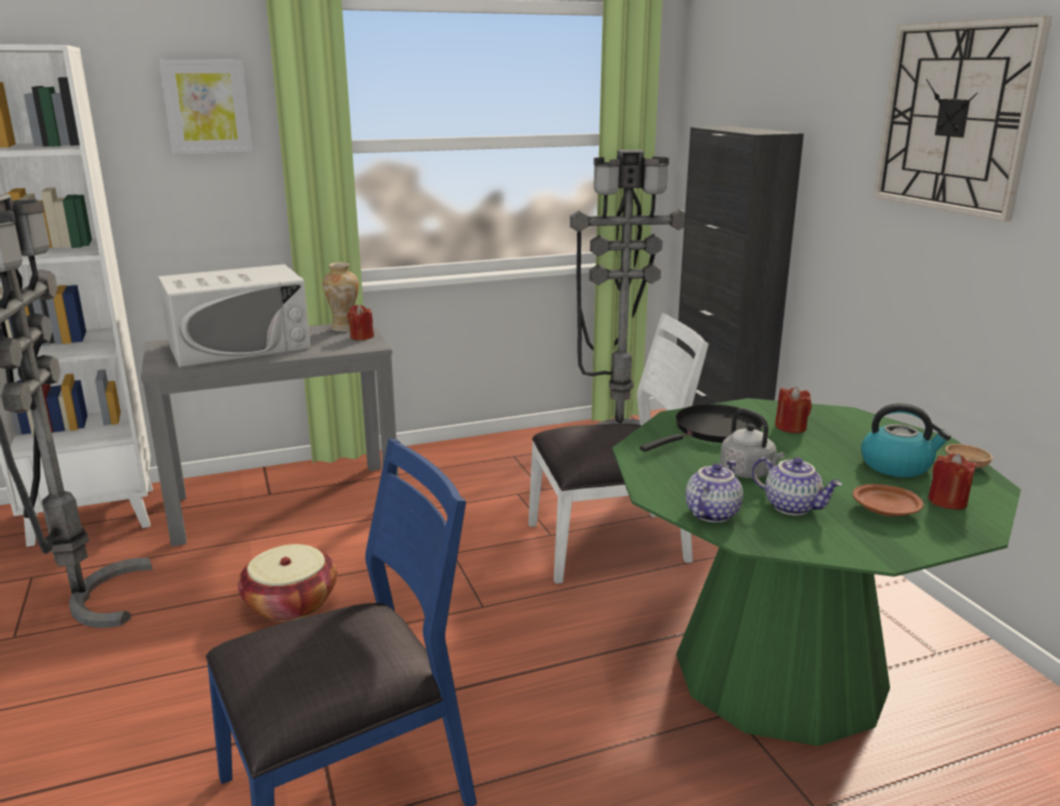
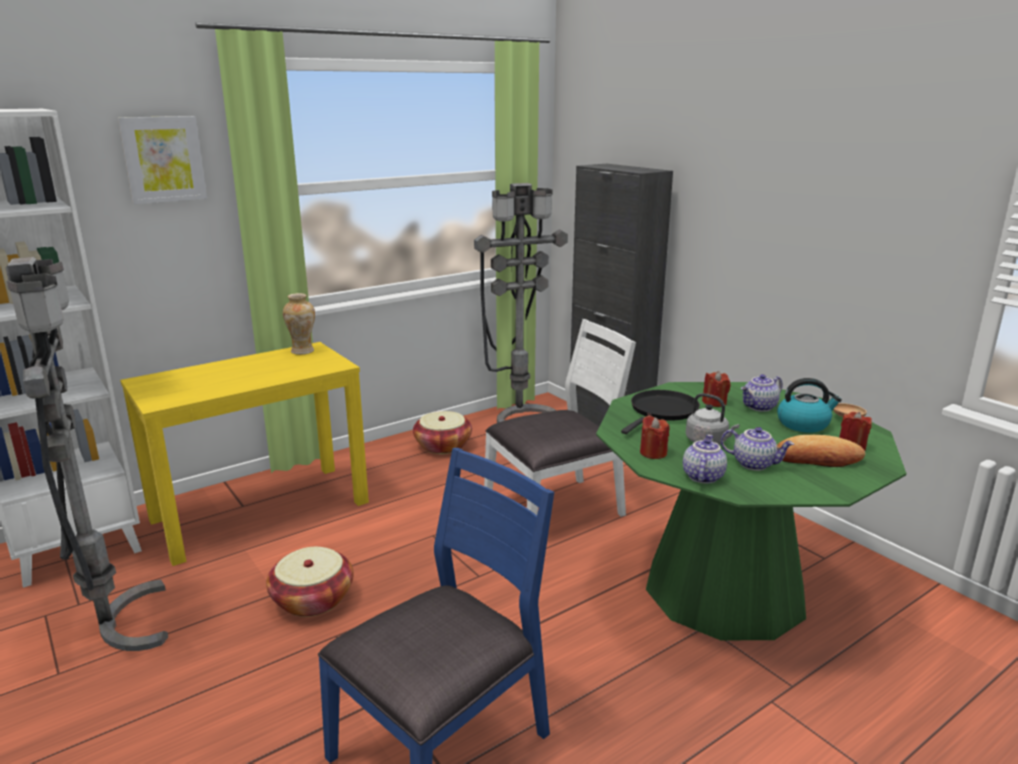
camera: 15 degrees left, 0 degrees up
grey console table [141,324,399,547] -> yellow console table [120,342,369,566]
white microwave [158,264,311,367] -> none
red candle [347,305,374,340] -> red candle moved to [640,416,669,459]
brown plate [853,484,924,516] -> bread [777,435,865,467]
wall clock [874,16,1052,222] -> none
none -> basket [413,411,472,454]
none -> teapot [741,374,783,412]

